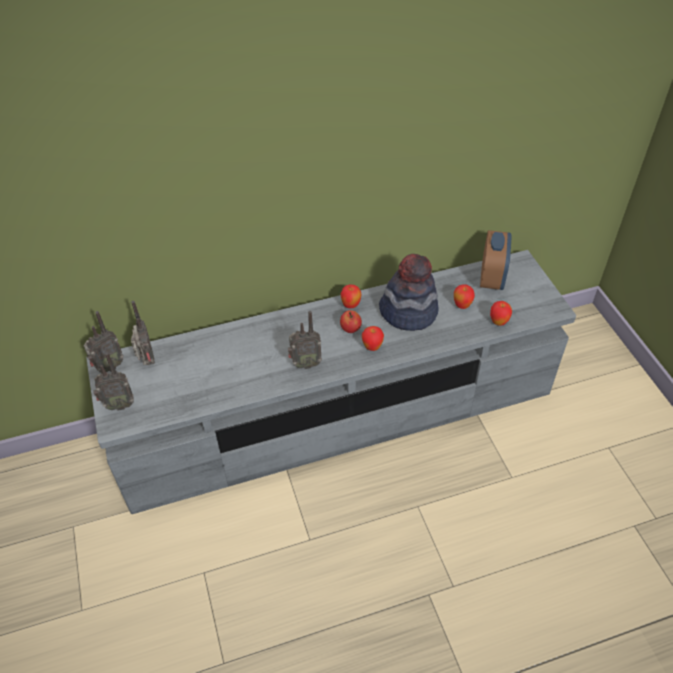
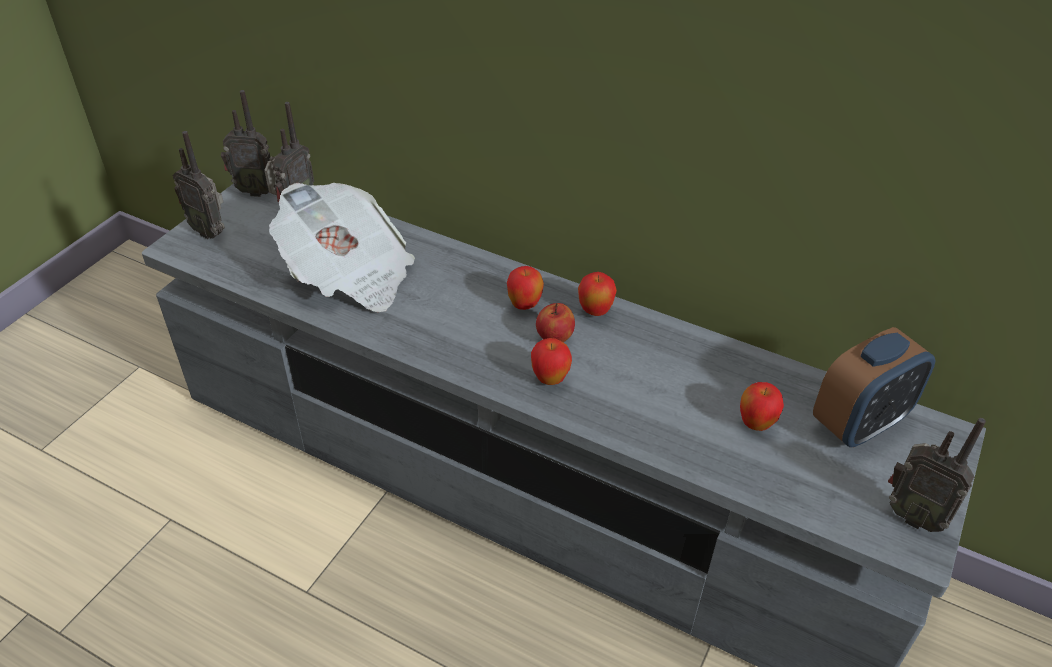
camera: 45 degrees right, 5 degrees down
radio [288,311,322,369] -> radio moved to [888,418,986,532]
hat [379,254,438,331] -> none
apple [490,301,512,326] -> apple moved to [507,266,544,310]
none -> newspaper [269,183,415,312]

